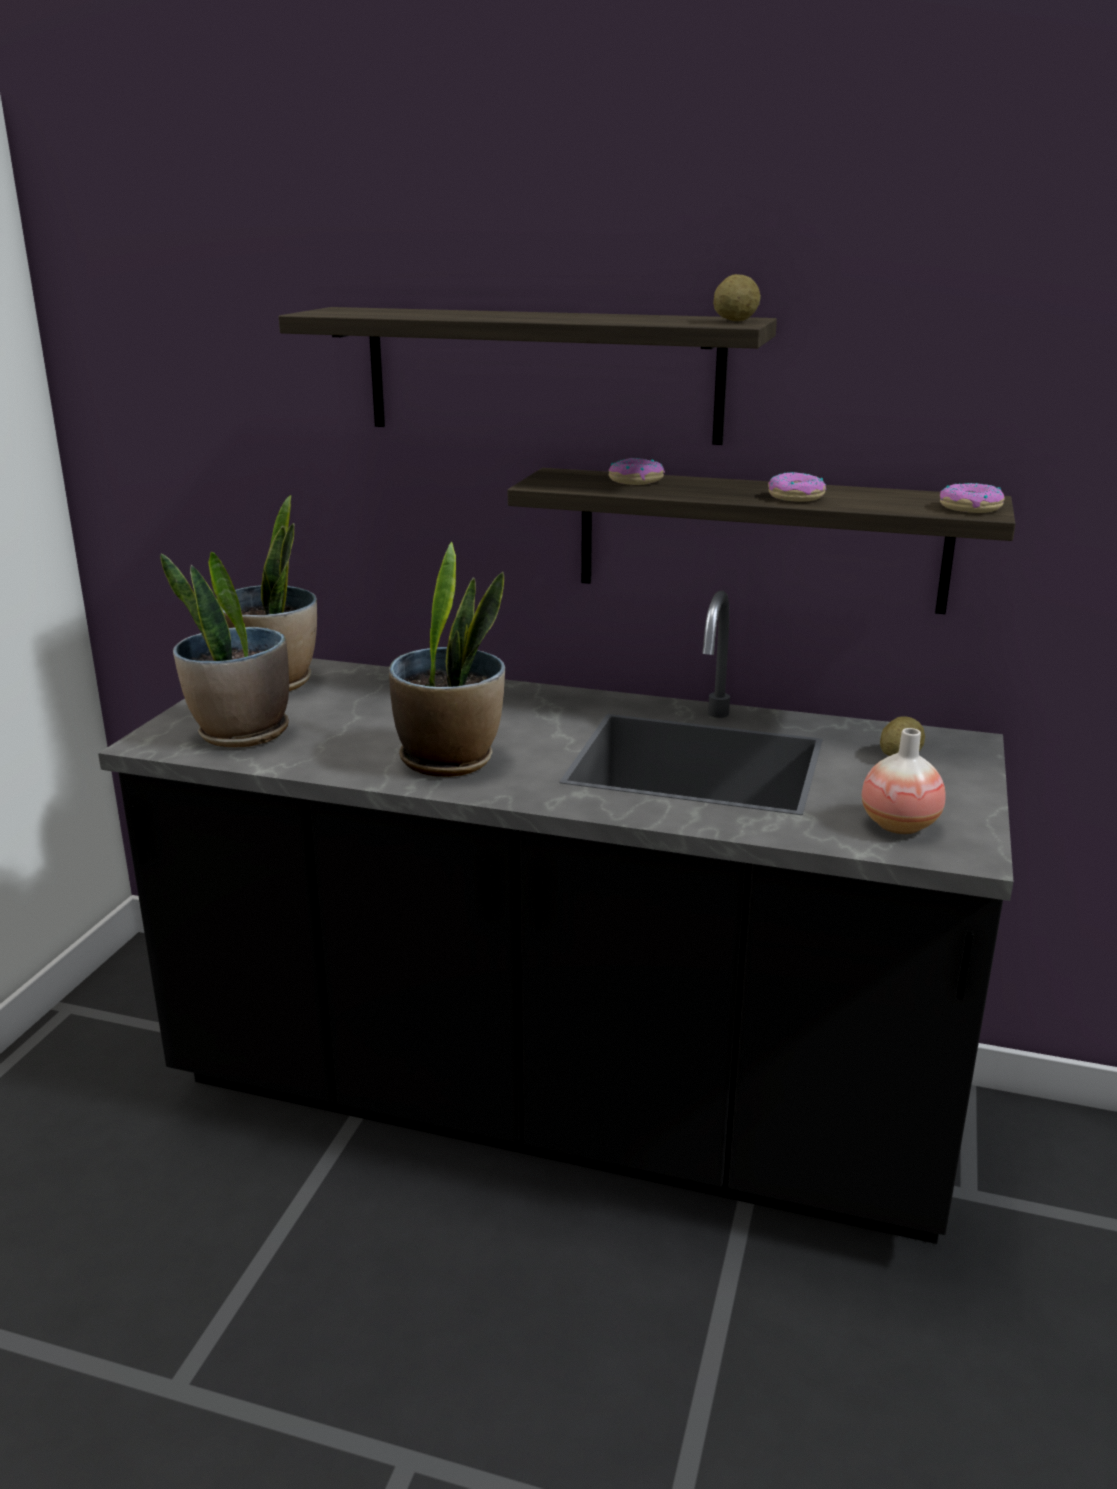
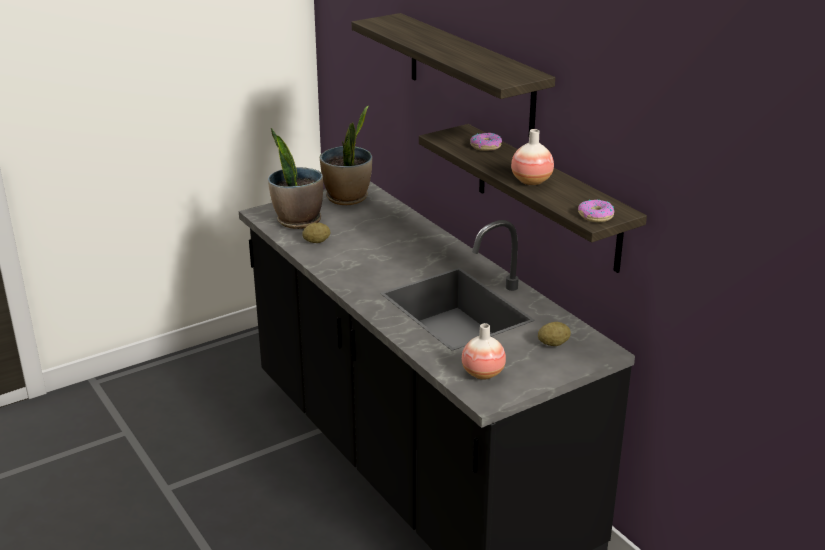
camera: 40 degrees right, 5 degrees up
potted plant [389,542,505,777] -> none
potato [713,274,761,321] -> potato moved to [302,223,330,243]
donut [768,472,826,502] -> vase [511,129,554,185]

